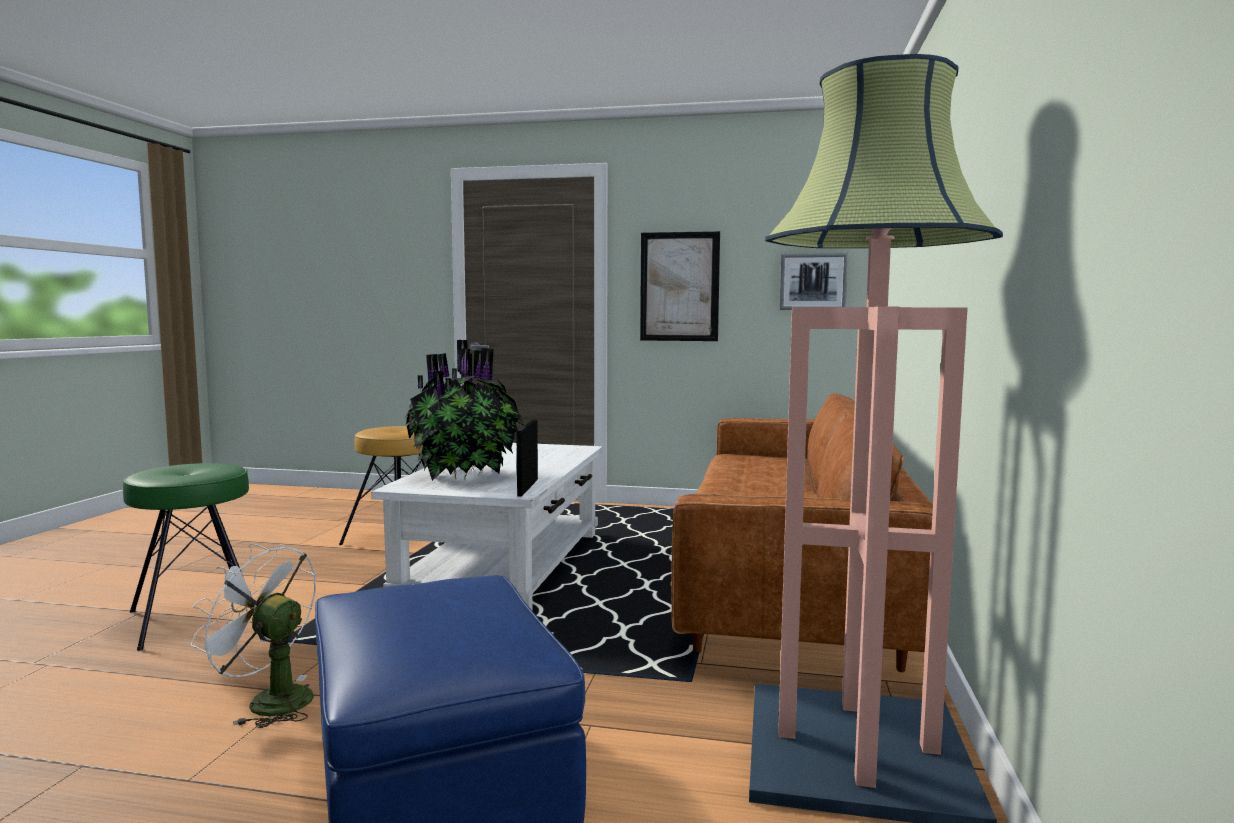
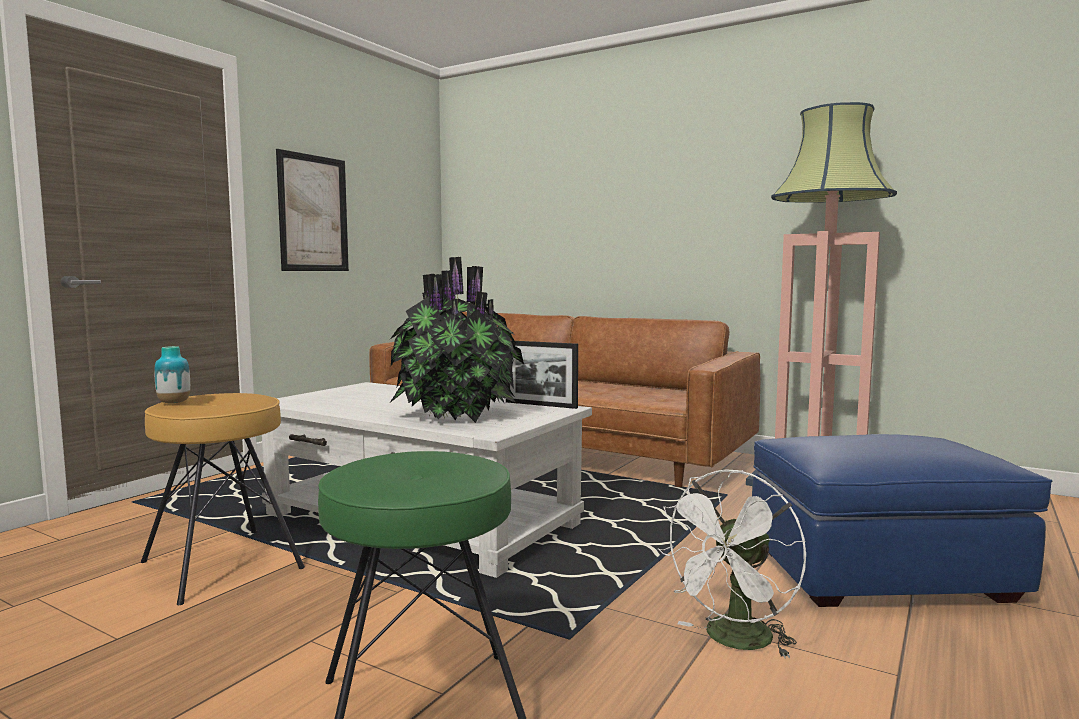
camera: 70 degrees left, 0 degrees up
picture [780,253,848,310] -> none
none -> vase [154,346,190,404]

